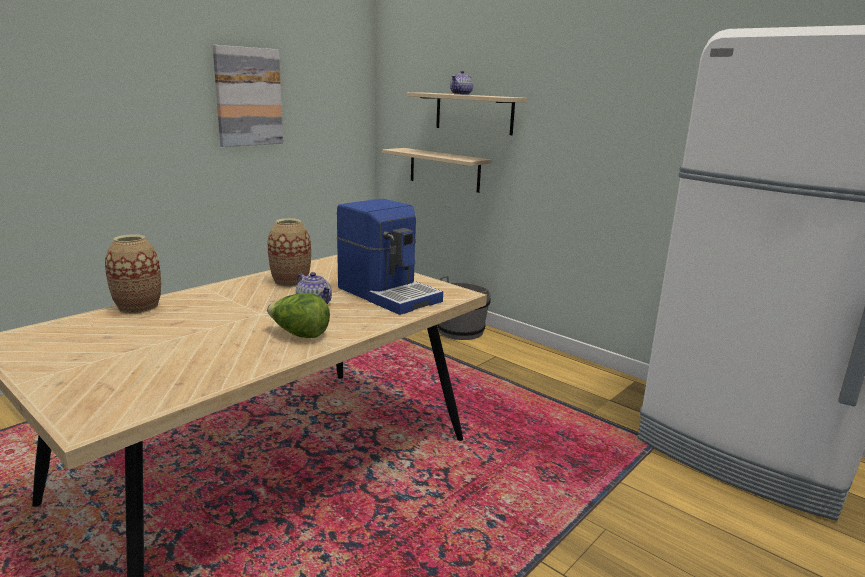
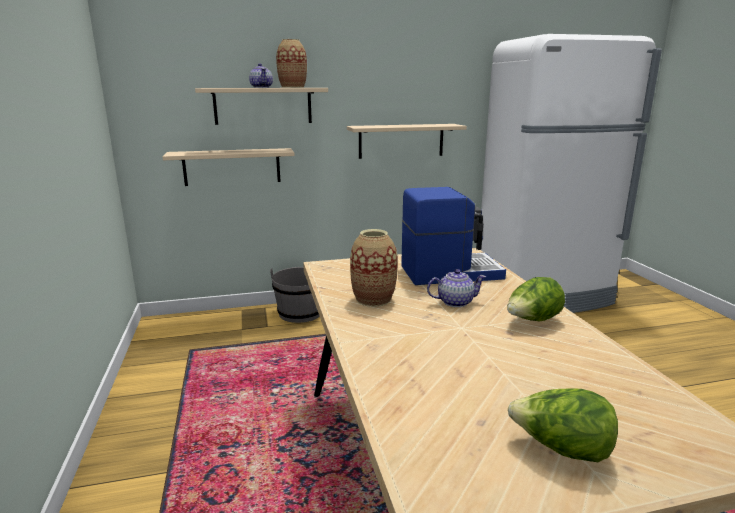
camera: 55 degrees left, 0 degrees up
vase [105,234,161,314] -> vase moved to [276,39,307,88]
picture [213,45,283,147] -> none
none -> beige shelf [347,124,467,159]
none -> lettuce [508,389,618,462]

